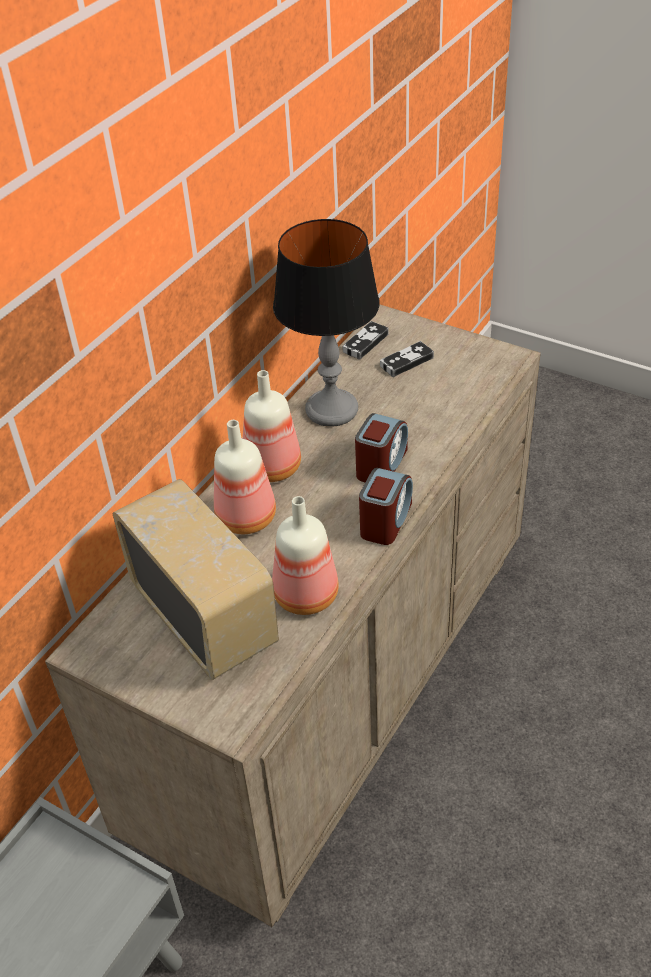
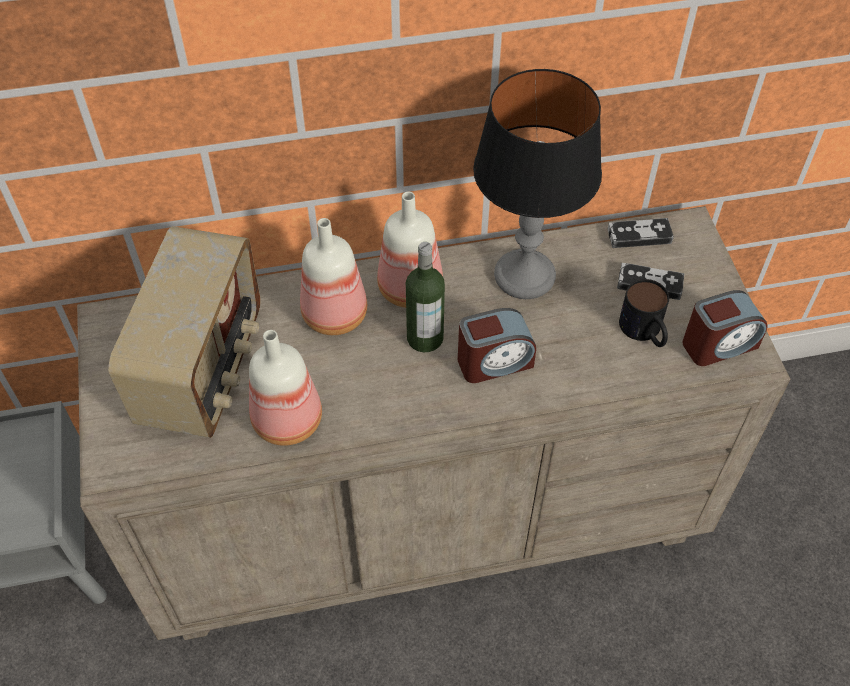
camera: 45 degrees right, 10 degrees up
alarm clock [359,468,413,545] -> alarm clock moved to [683,290,768,366]
none -> bottle [406,242,445,352]
none -> mug [619,279,669,347]

